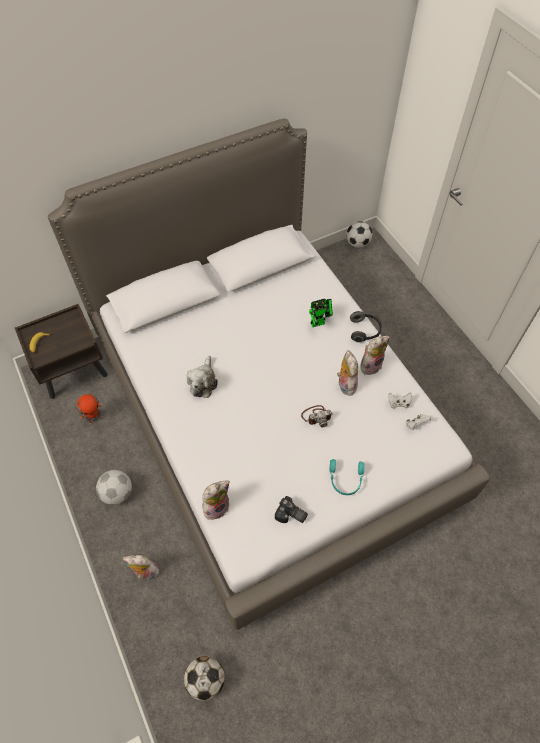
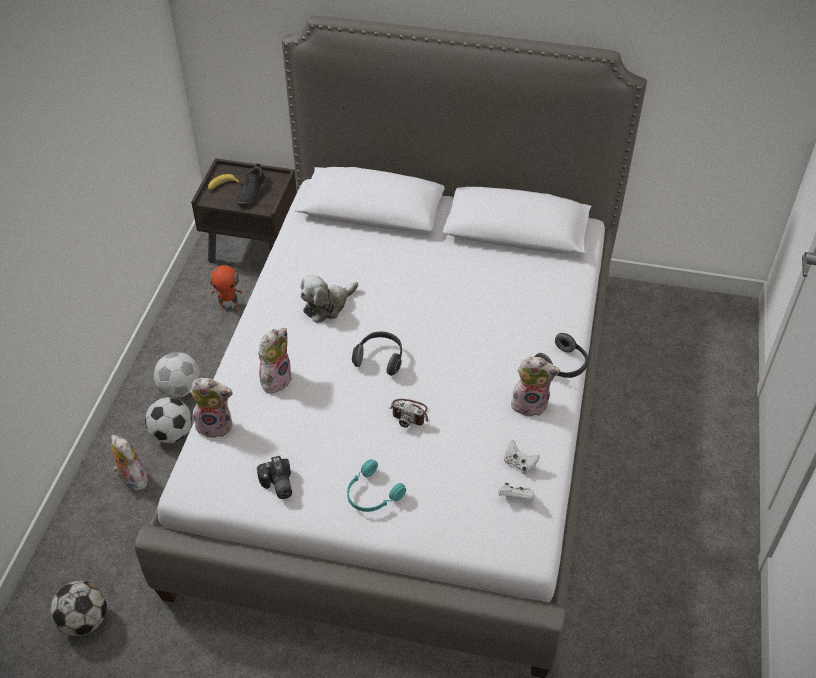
camera: 40 degrees right, 10 degrees down
toy robot [309,299,333,327] -> none
plush toy [337,350,358,396] -> plush toy moved to [258,328,292,394]
football [346,221,372,248] -> football moved to [145,397,192,443]
none -> black shoe [235,163,266,205]
none -> headphones [352,332,402,376]

